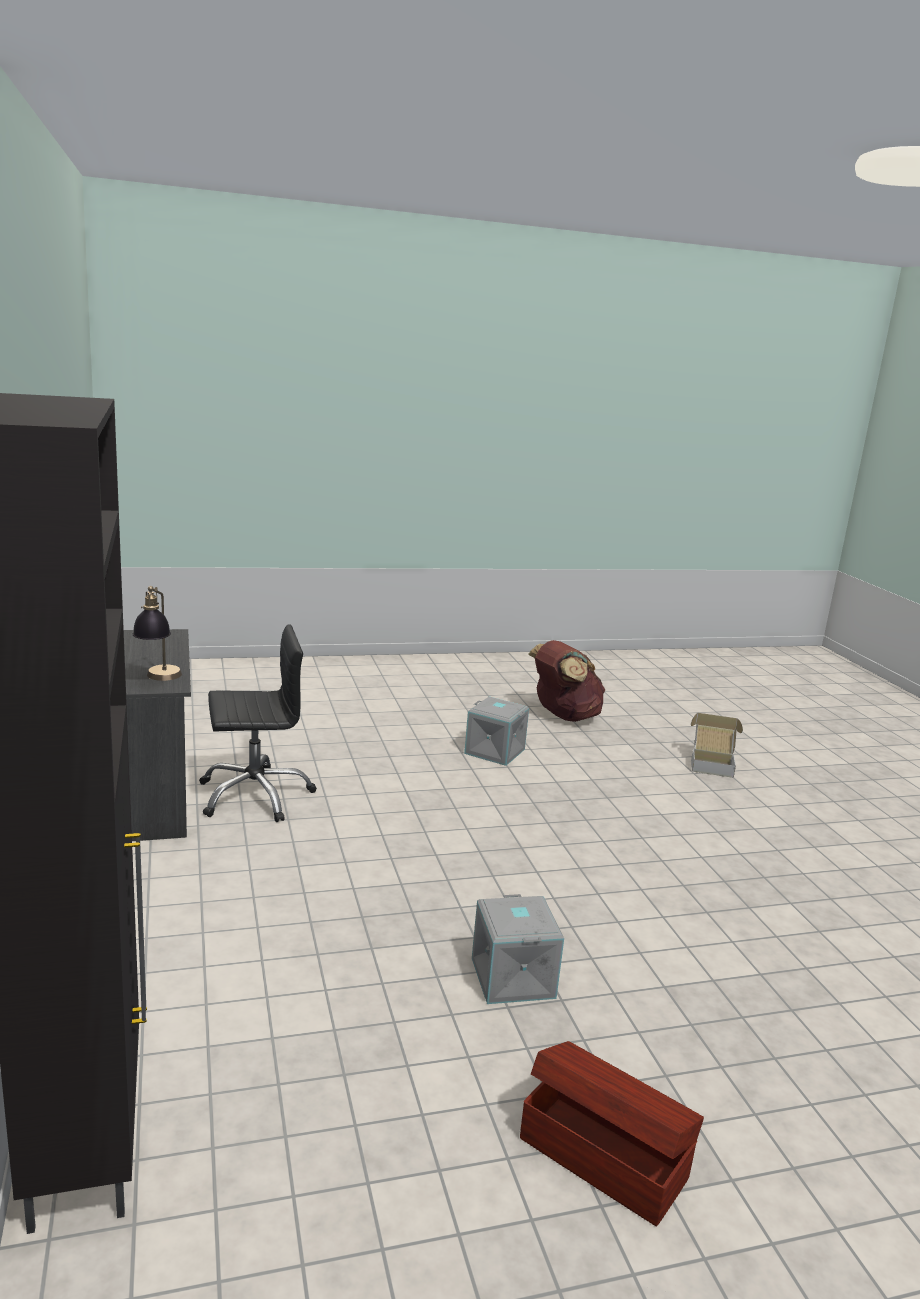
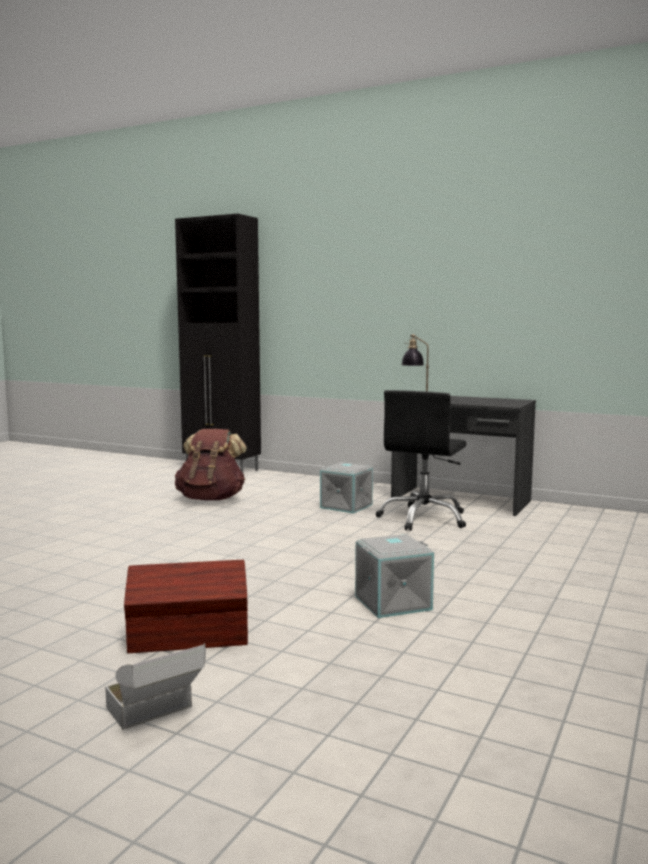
camera: 135 degrees right, 10 degrees down
grey storage box [472,894,564,1004] -> grey storage box moved to [320,462,373,514]
brown storage box [520,1041,704,1227] -> brown storage box moved to [124,560,248,653]
brown backpack [528,640,605,722] -> brown backpack moved to [175,429,247,500]

